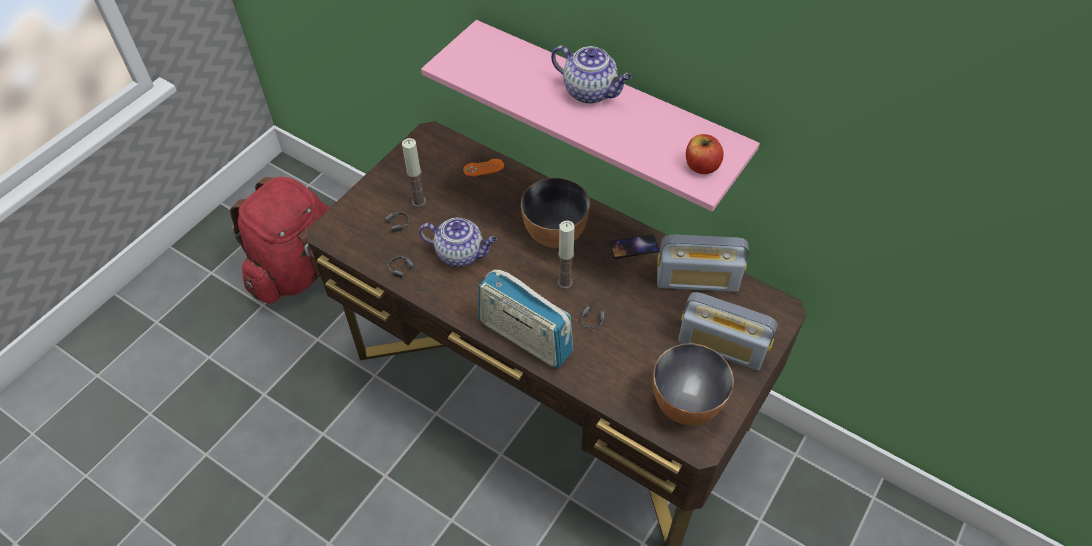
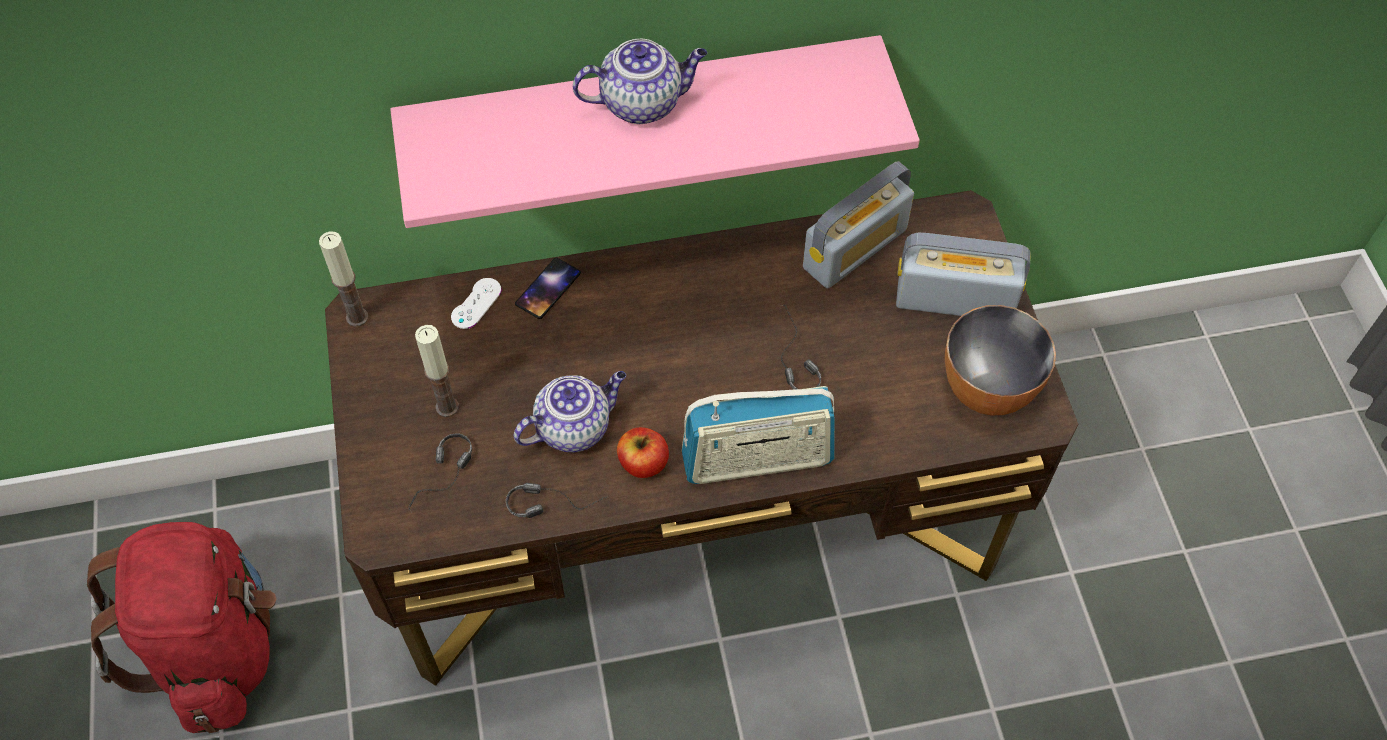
camera: 45 degrees left, 5 degrees up
orange game controller [463,159,504,177] -> white game controller [451,278,501,329]
bowl [521,178,590,248] -> none
candle [558,220,575,289] -> candle moved to [319,231,368,327]
phone [609,234,659,259] -> phone moved to [515,257,581,319]
radio [678,292,777,371] -> radio turned 150 degrees counterclockwise [896,233,1031,316]
apple [686,134,724,174] -> apple moved to [617,427,669,478]

